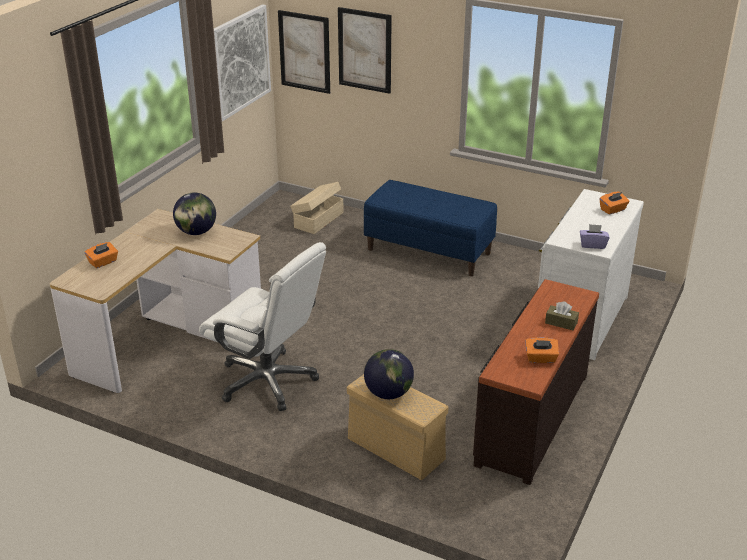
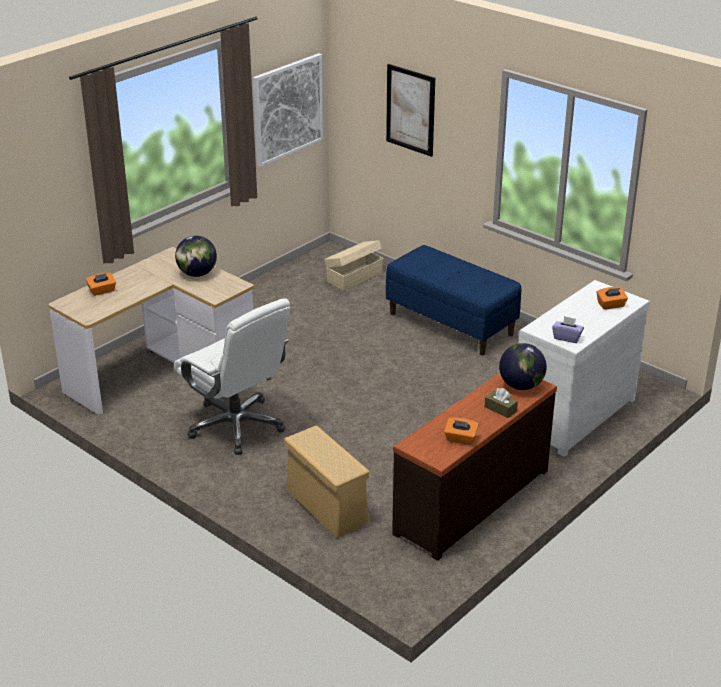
camera: 15 degrees right, 0 degrees up
picture [278,10,330,94] -> none
globe [364,349,414,399] -> globe moved to [499,343,547,390]

